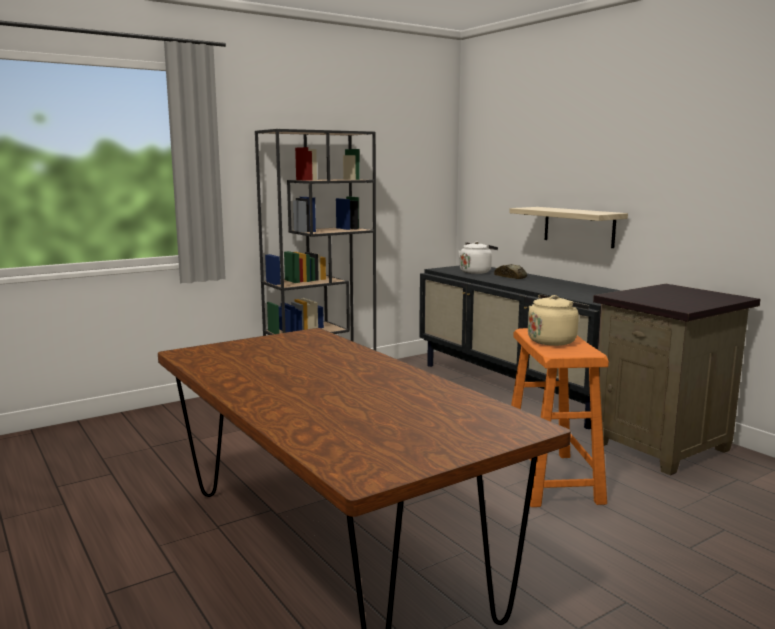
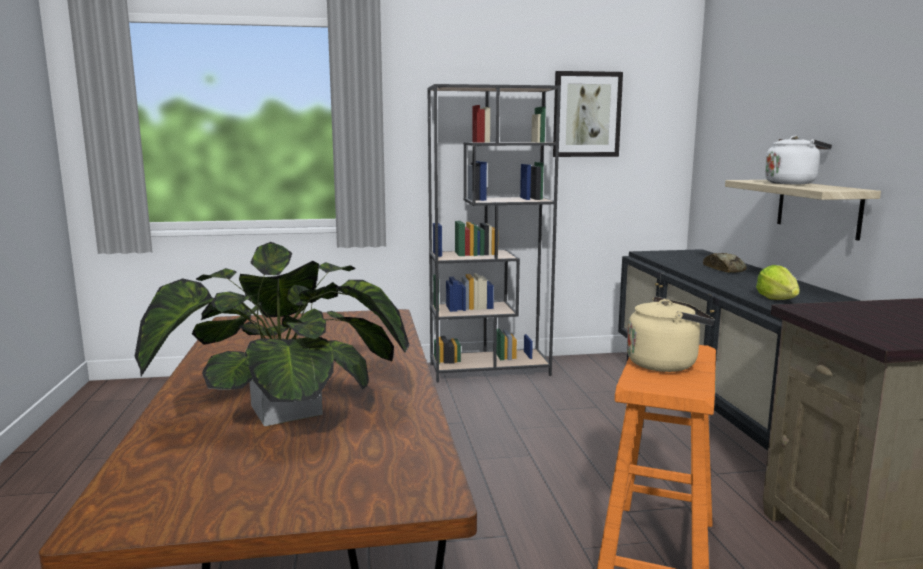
camera: 25 degrees right, 0 degrees up
white kettle [458,241,498,274] -> white kettle moved to [765,136,832,184]
none -> potted plant [135,242,409,426]
none -> picture [553,71,623,157]
none -> lettuce [756,265,800,300]

